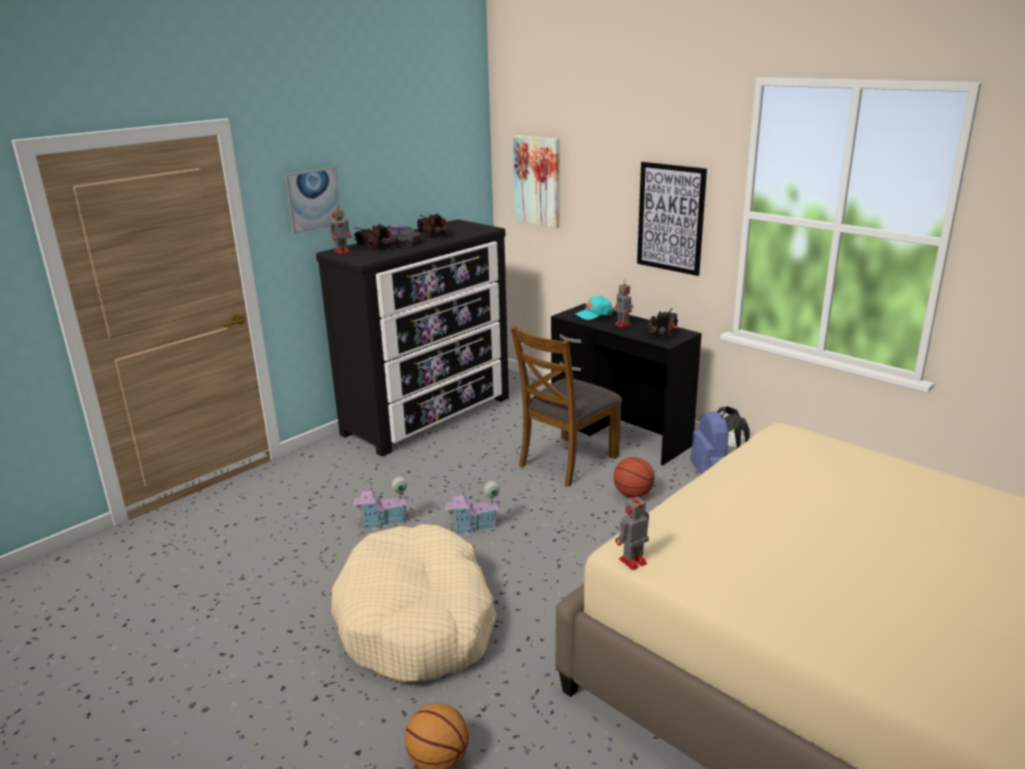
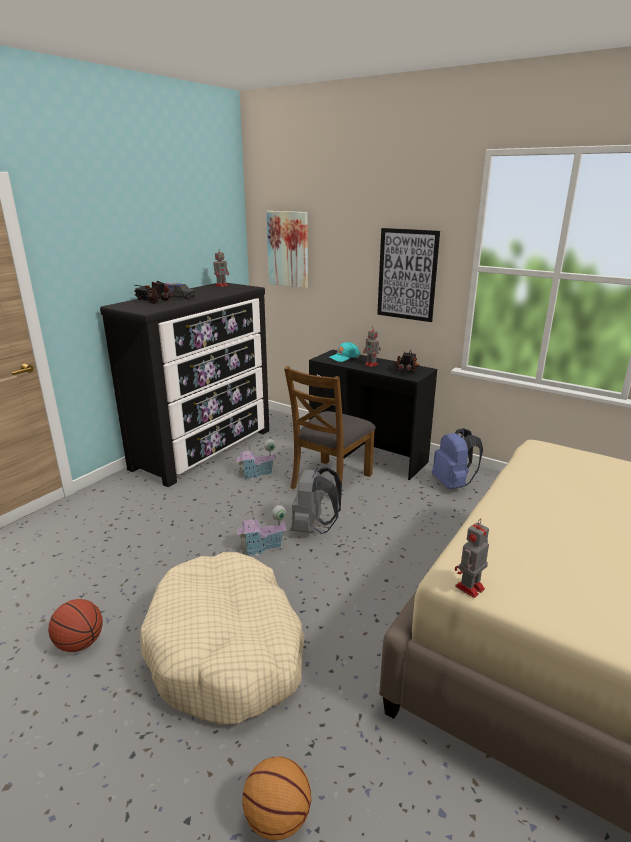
camera: 10 degrees left, 0 degrees up
picture [284,167,340,233] -> none
toy robot [329,204,351,254] -> toy robot moved to [214,248,229,287]
toy house [353,477,409,530] -> toy house moved to [236,439,276,480]
toy truck [416,213,449,237] -> none
basketball [613,457,655,498] -> basketball moved to [48,599,103,652]
none -> grey backpack [291,467,342,534]

